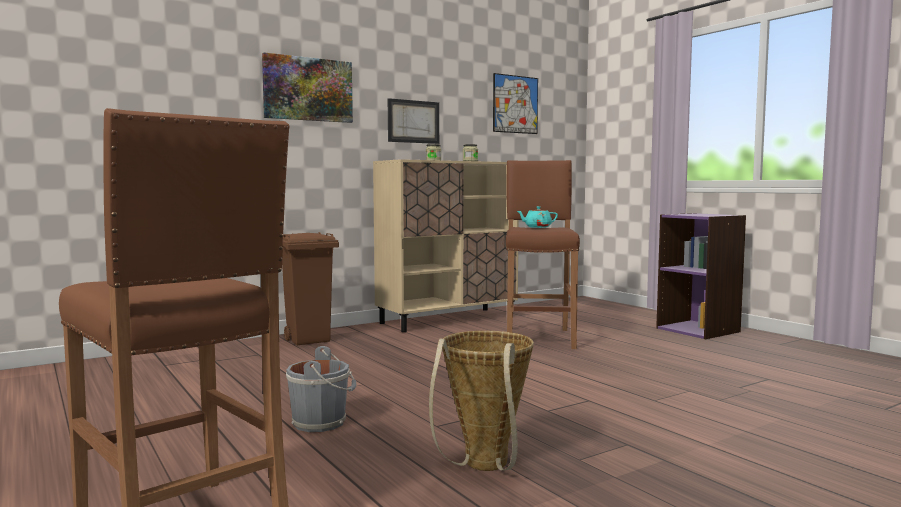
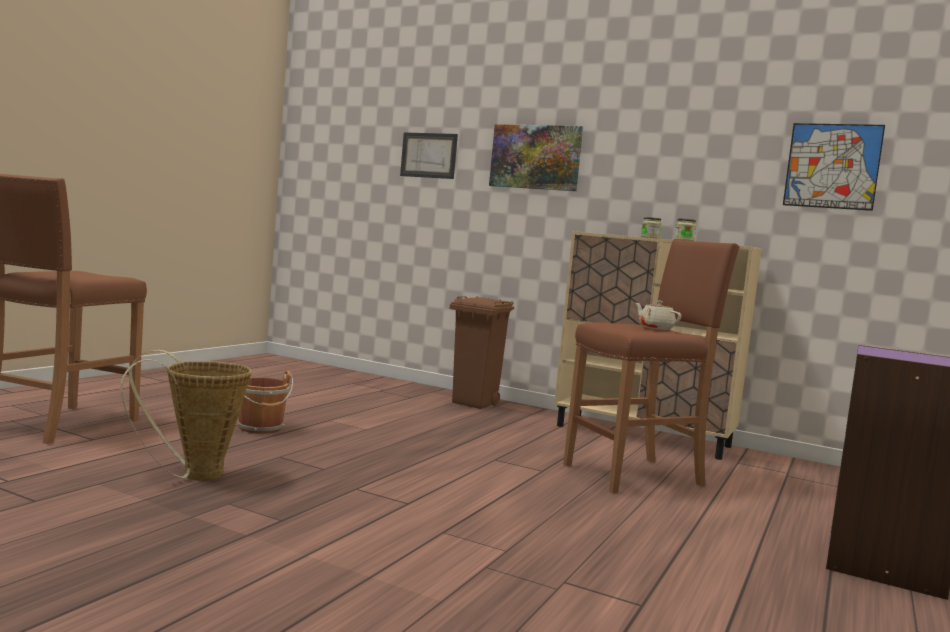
camera: 60 degrees right, 0 degrees up
grey bucket [286,346,356,432] -> brown bucket [238,371,293,434]
picture [388,98,439,144] -> picture moved to [400,132,458,179]
turquoise teapot [517,206,558,228] -> beige teapot [636,300,681,330]

